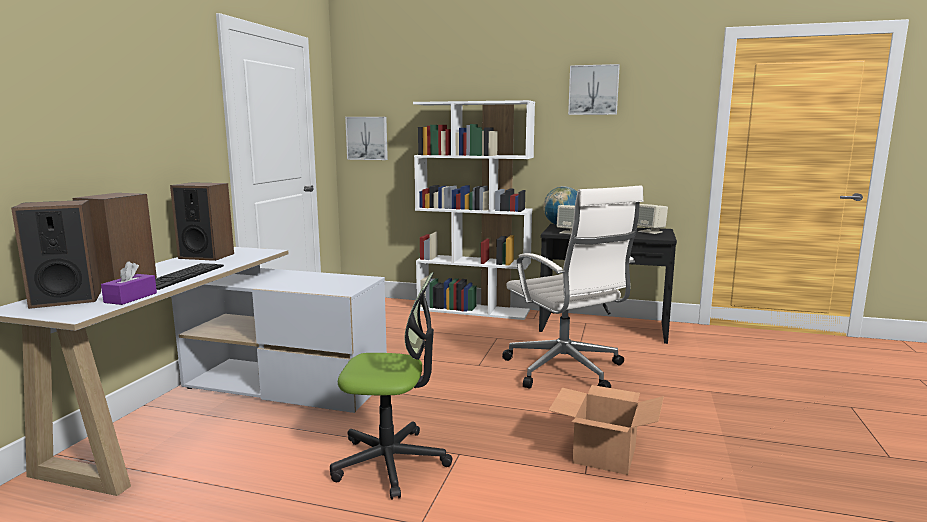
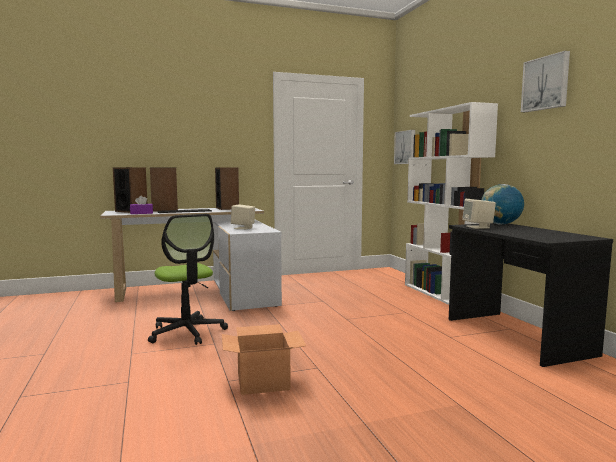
camera: 55 degrees right, 5 degrees down
white office chair [502,186,643,389] -> none
beige speaker [637,204,668,234] -> beige speaker moved to [231,204,255,229]

